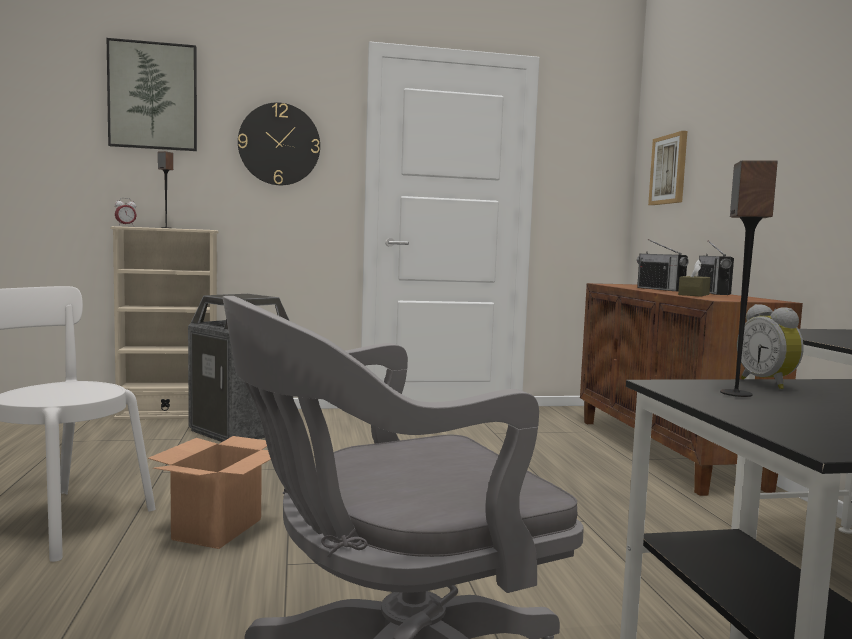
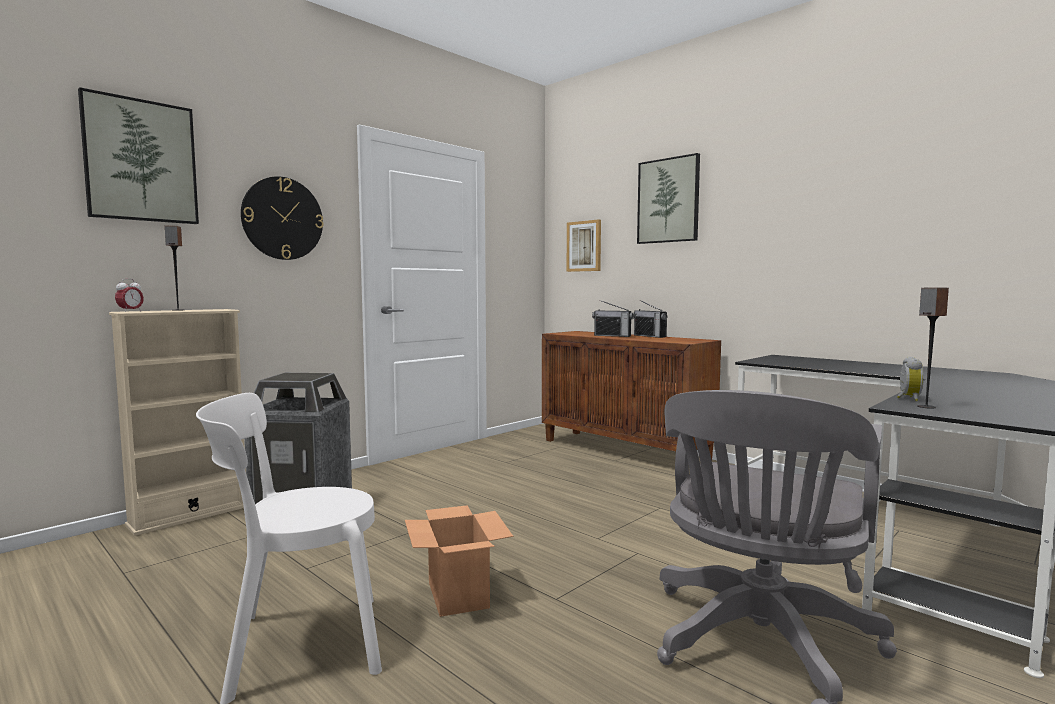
camera: 35 degrees left, 0 degrees up
brown tissue box [678,260,711,297] -> none
alarm clock [737,304,804,389] -> alarm clock turned 105 degrees counterclockwise [897,357,924,401]
none -> picture [637,153,700,244]

